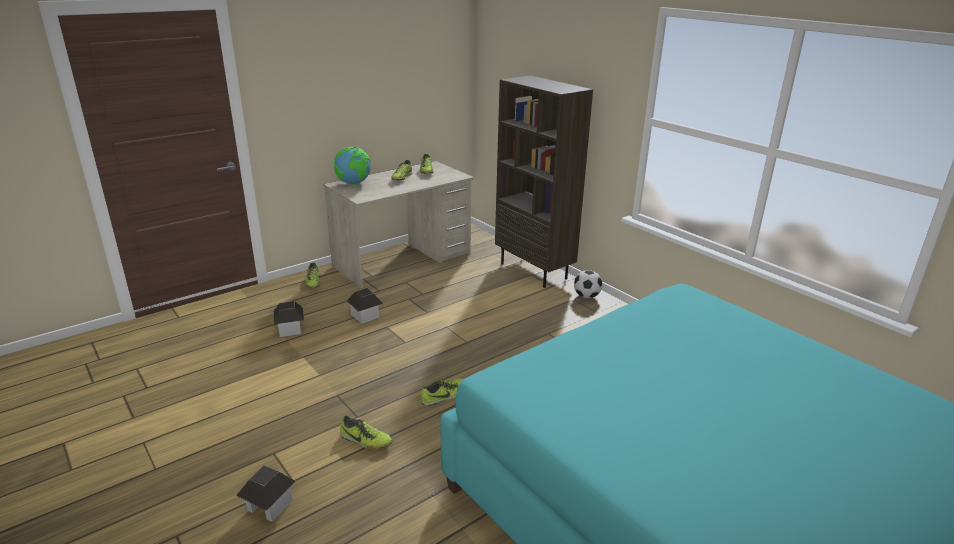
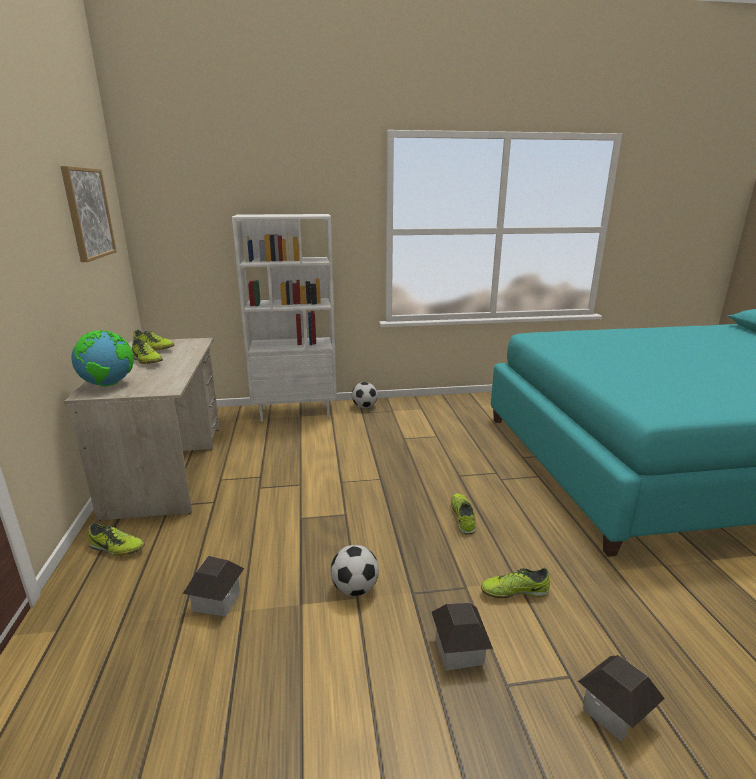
camera: 60 degrees left, 5 degrees down
shoe [340,415,393,449] -> shoe turned 150 degrees counterclockwise [481,568,550,598]
toy house [347,288,383,323] -> toy house moved to [432,603,493,671]
brown bookcase [495,76,593,288] -> white bookcase [232,214,337,422]
none -> picture [60,166,117,262]
none -> football [331,545,379,596]

